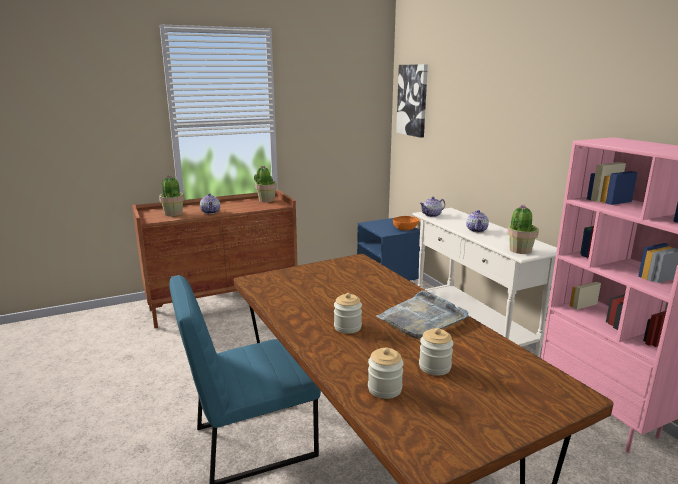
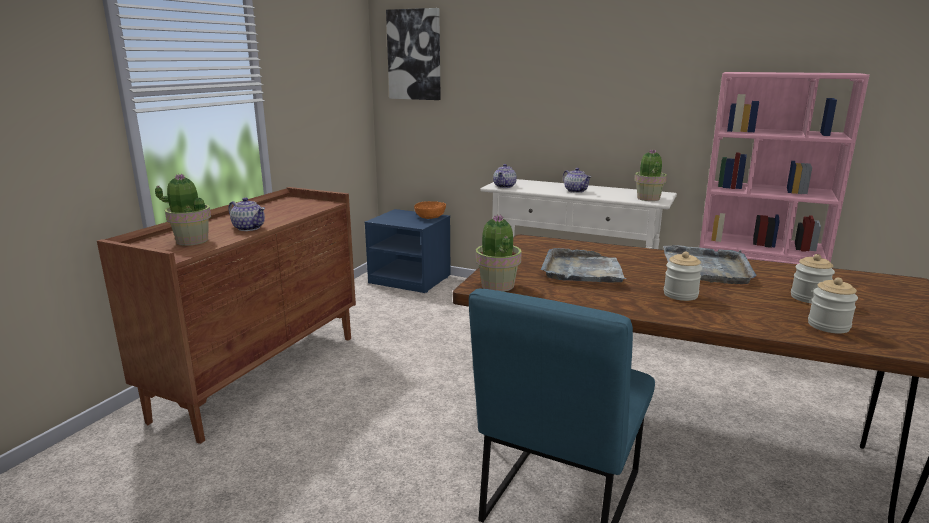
camera: 40 degrees left, 0 degrees up
potted plant [254,165,277,202] -> potted plant moved to [476,214,522,292]
none -> grey tray [541,248,626,283]

